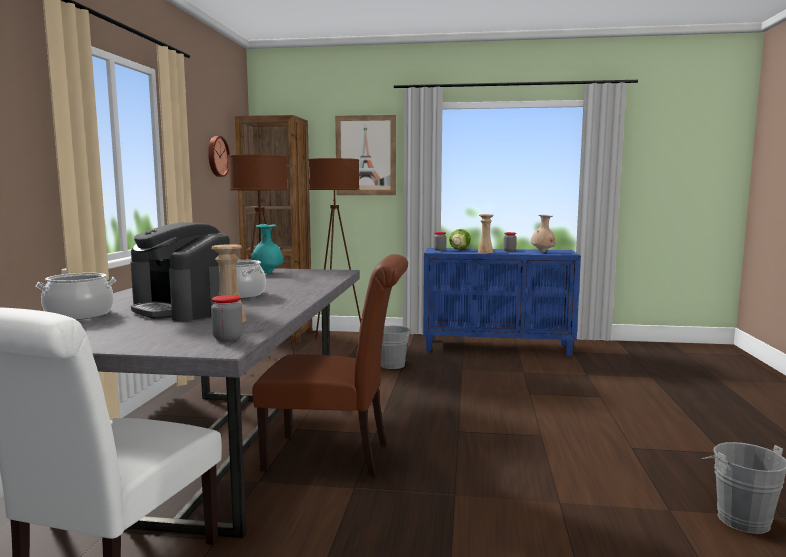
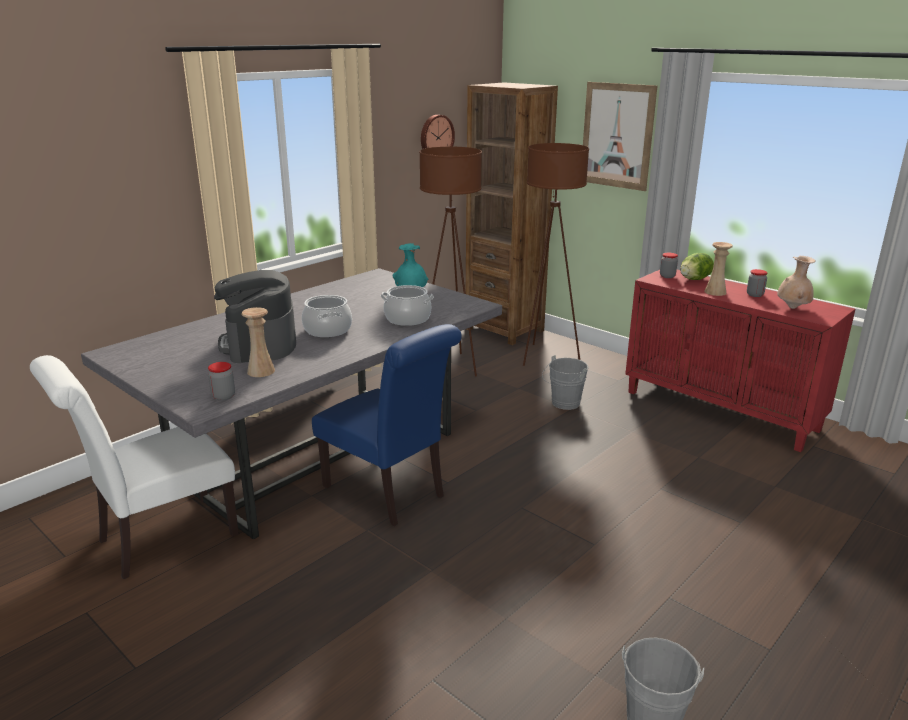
camera: 35 degrees right, 15 degrees up
cooking pot [35,273,116,320] -> cooking pot moved to [381,285,434,326]
brown chair [252,254,408,477] -> blue chair [312,324,462,526]
blue cabinet [423,248,581,356] -> red cabinet [625,270,855,452]

